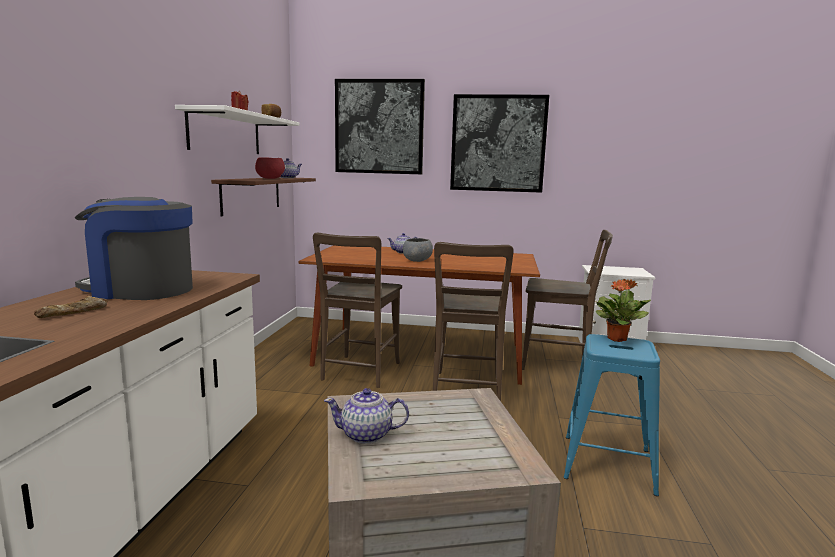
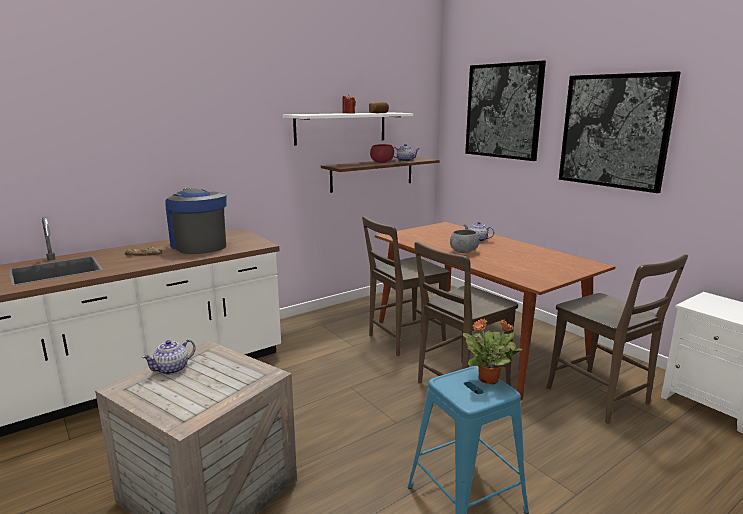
camera: 45 degrees right, 5 degrees up
teapot [324,388,409,444] -> teapot turned 90 degrees counterclockwise [142,339,196,375]

